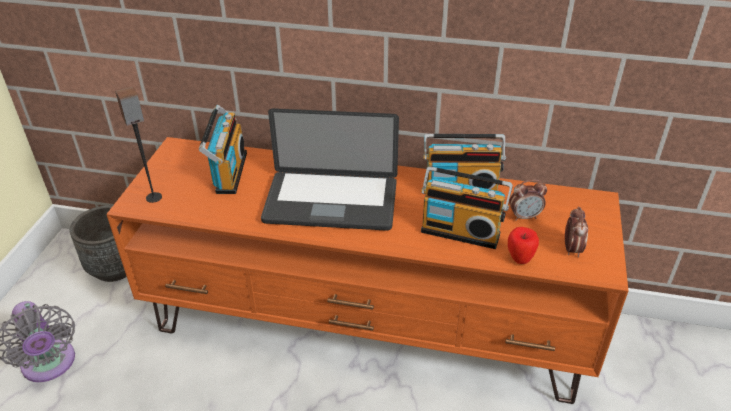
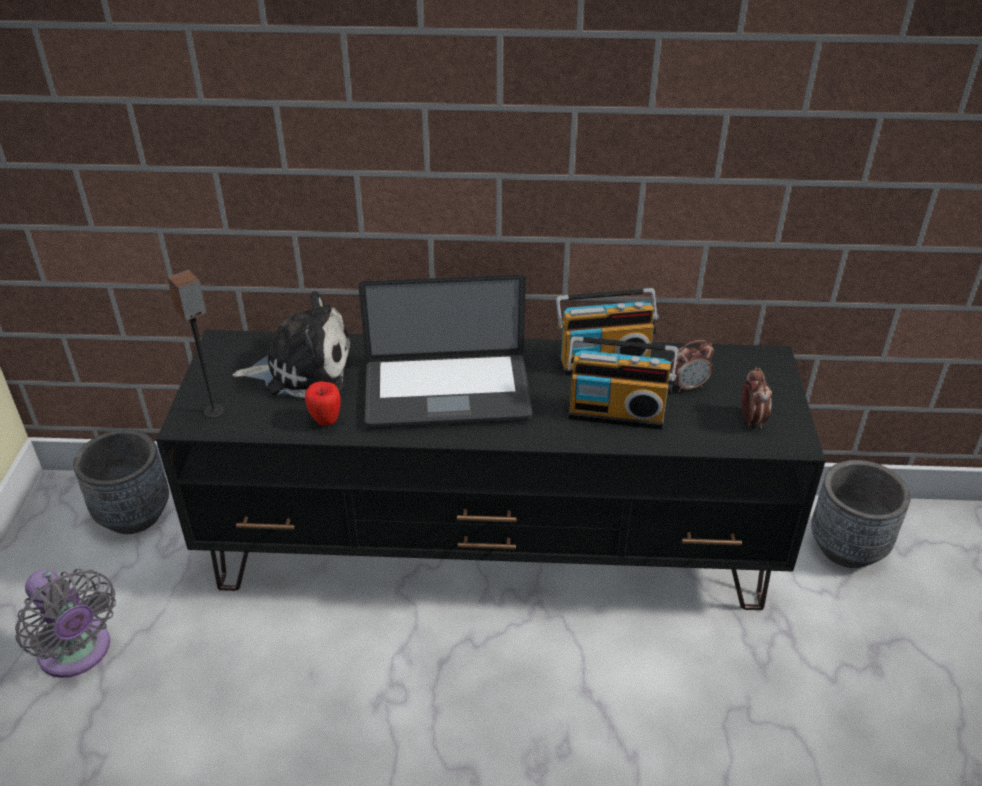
camera: 10 degrees left, 0 degrees up
orange tv stand [106,137,628,404] -> black tv stand [156,330,825,610]
radio [199,105,247,194] -> plush toy [232,291,351,398]
apple [508,227,539,264] -> apple moved to [305,381,341,426]
none -> grey planter [811,460,911,568]

